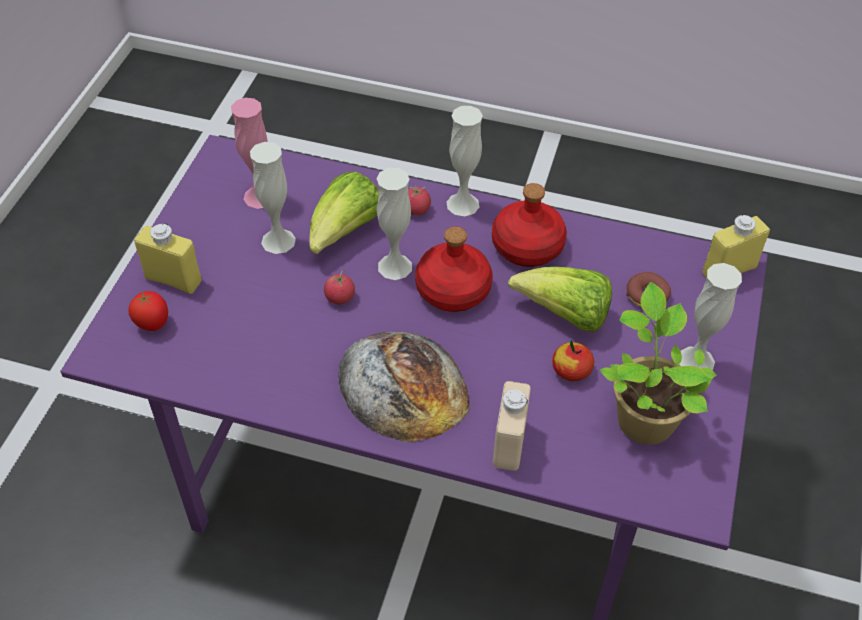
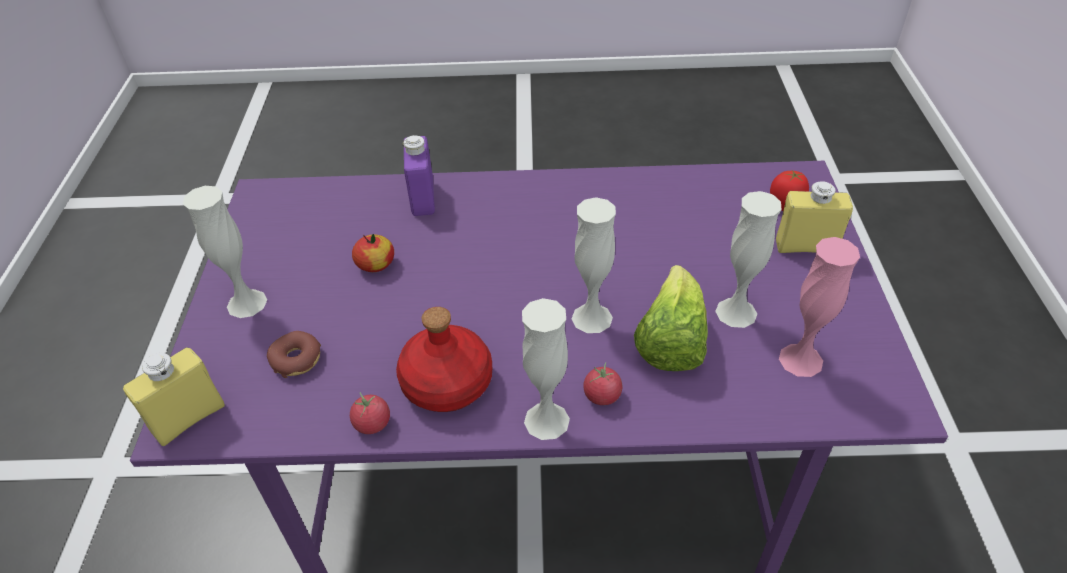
camera: 165 degrees right, 5 degrees down
tomato [324,270,355,305] -> tomato moved to [350,392,390,434]
bread [338,331,470,442] -> none
red bottle [415,227,493,312] -> none
beige bottle [493,381,531,471] -> purple bottle [402,135,435,216]
lettuce [508,267,612,332] -> none
potted plant [600,282,716,445] -> none

